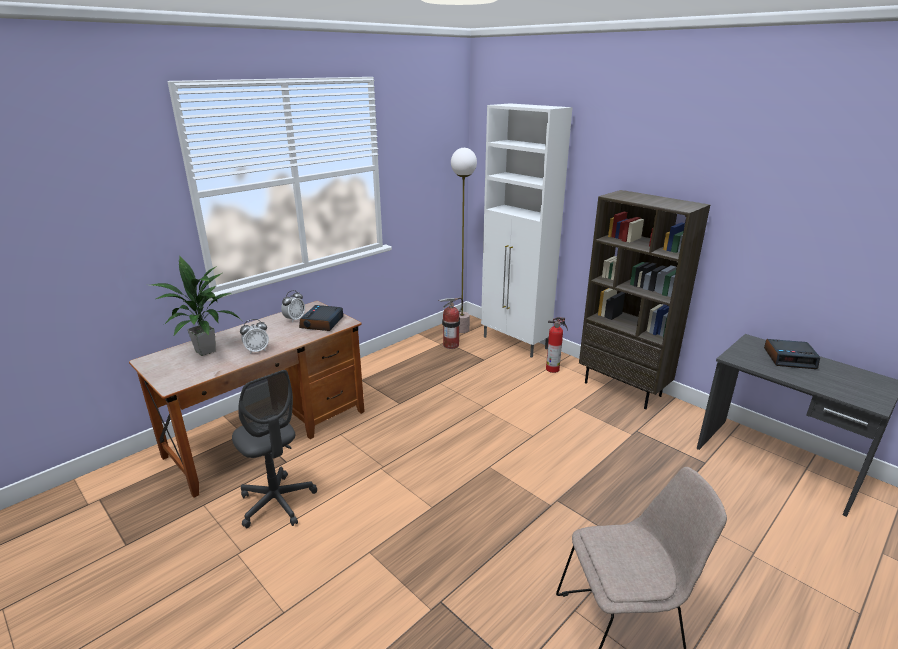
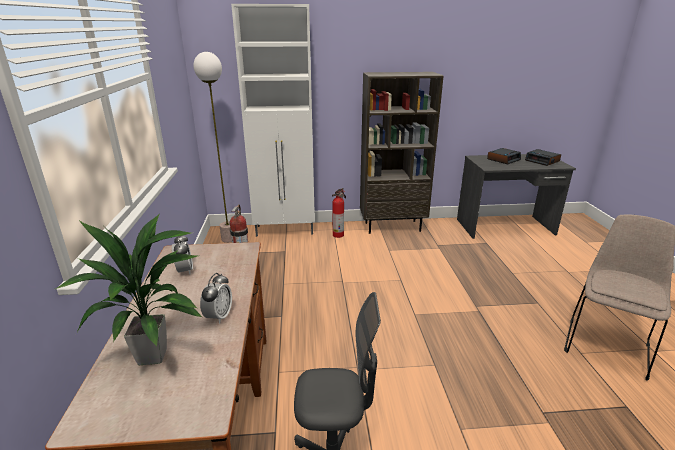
camera: 50 degrees left, 0 degrees up
alarm clock [299,305,343,331] -> alarm clock moved to [525,149,561,166]

